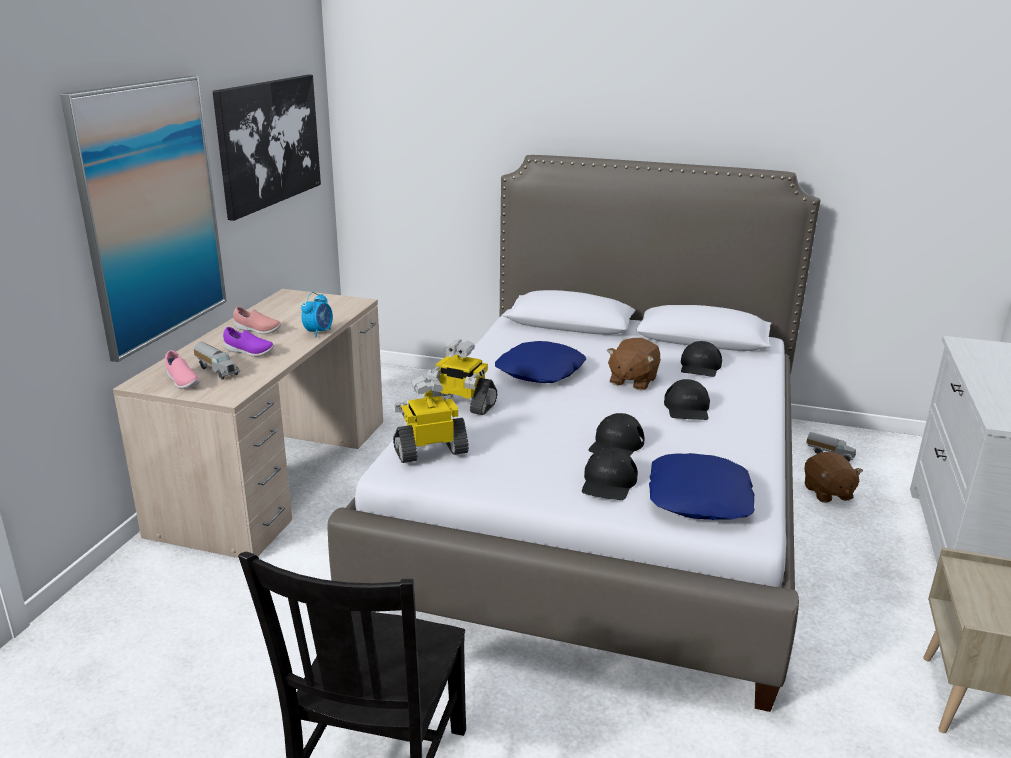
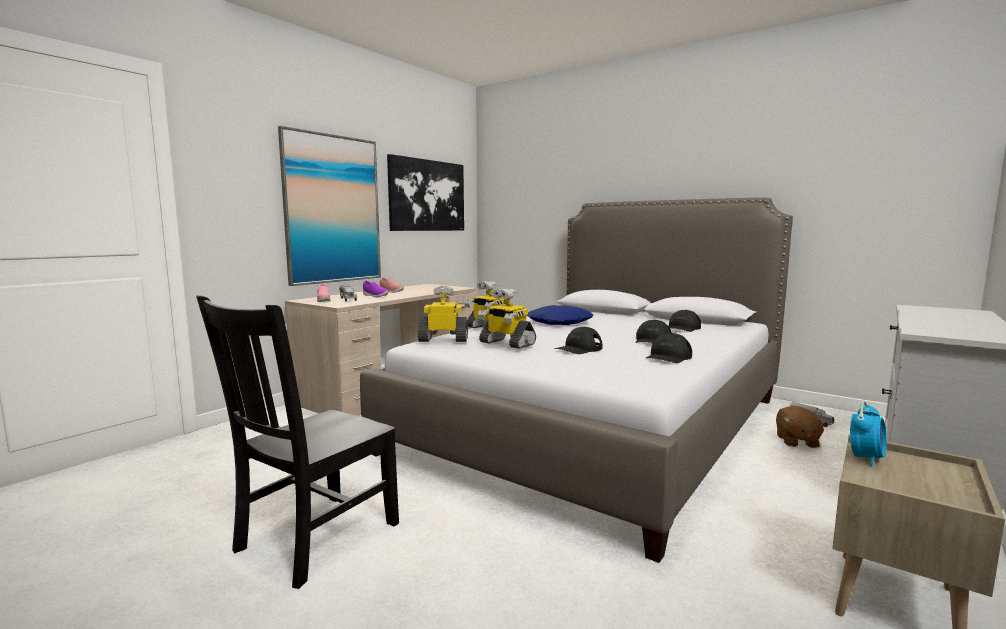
camera: 20 degrees right, 15 degrees down
alarm clock [301,292,333,337] -> alarm clock moved to [850,401,887,467]
black cap [582,447,638,500] -> black cap moved to [646,333,692,363]
brown plush toy [607,338,661,390] -> none
blue pillow [649,453,755,520] -> none
none -> toy robot [478,288,536,349]

